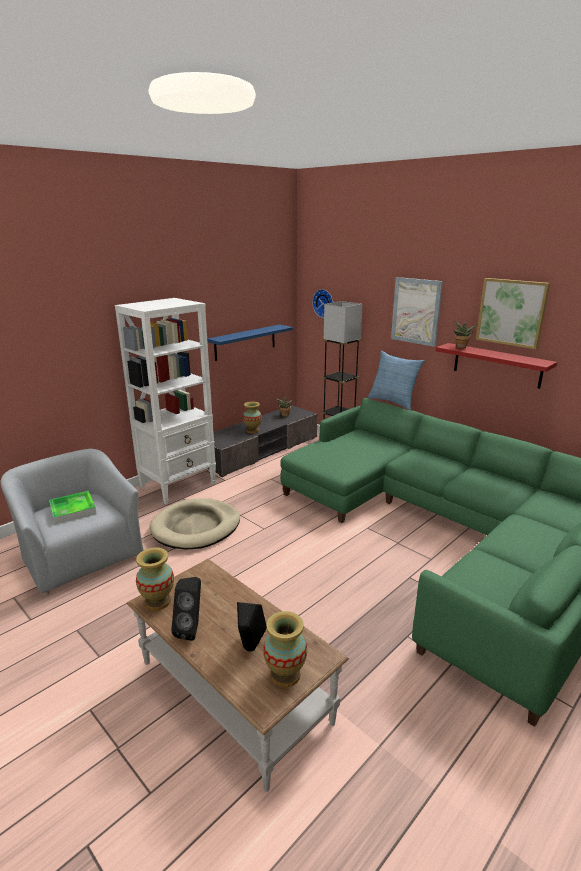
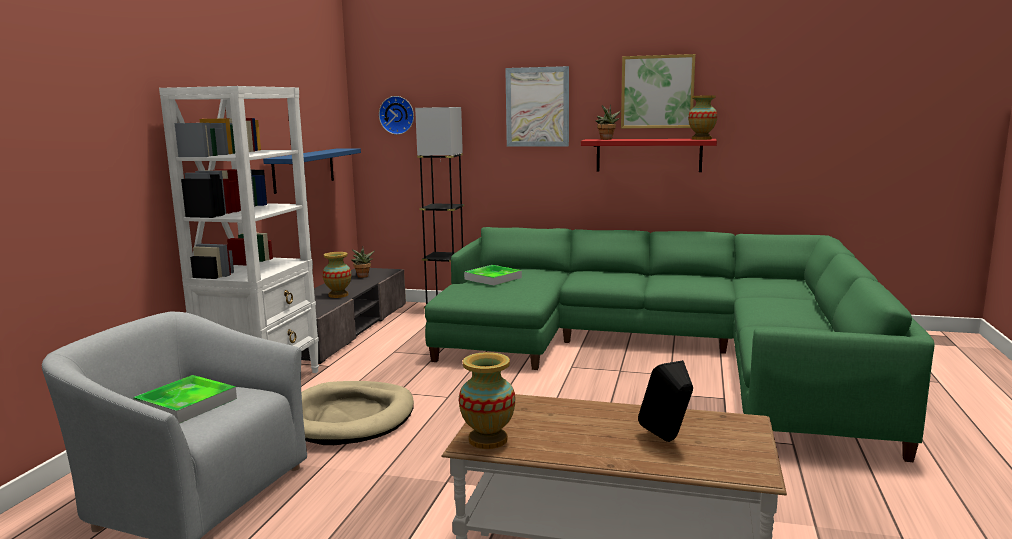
camera: 30 degrees left, 10 degrees down
black speaker [171,577,201,641] -> none
vase [263,611,307,687] -> vase moved to [688,95,717,140]
pillow [368,350,425,410] -> none
none -> tray [464,265,522,286]

